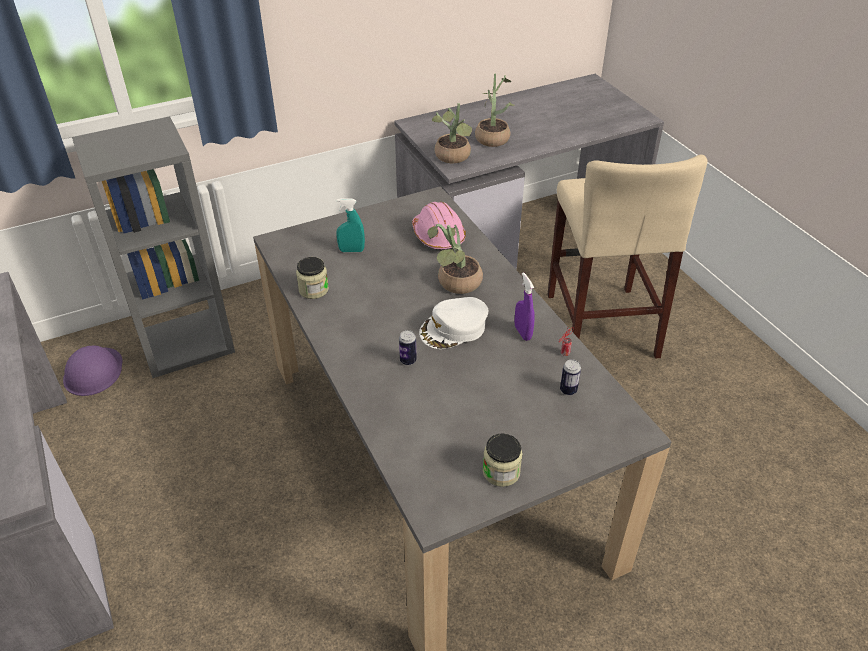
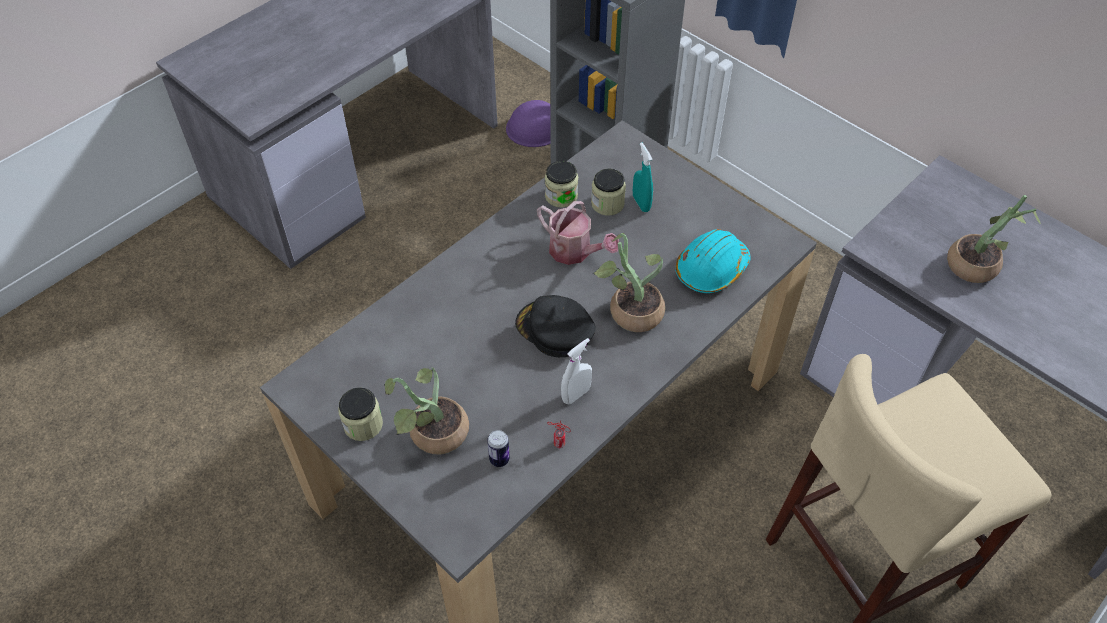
camera: 70 degrees right, 10 degrees up
can [399,330,417,365] -> none
pink hard hat [412,202,466,251] -> turquoise hard hat [675,229,751,293]
white cap [419,297,488,349] -> black cap [515,295,596,357]
potted plant [432,103,472,163] -> potted plant moved to [384,367,469,454]
purple spray bottle [514,272,535,341] -> white spray bottle [561,338,592,404]
none -> watering can [537,201,619,265]
none -> jar [591,169,626,216]

